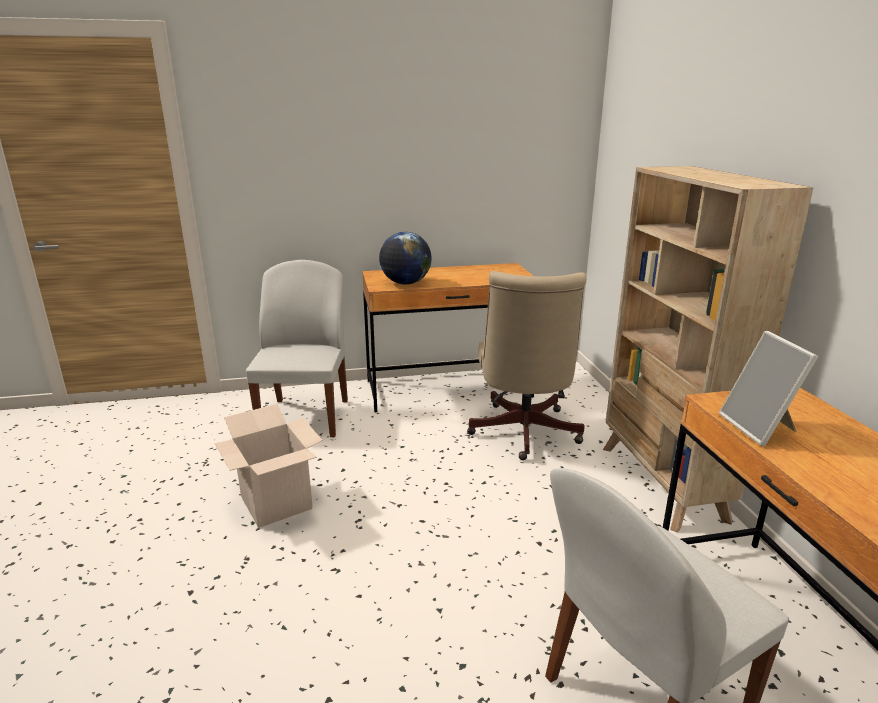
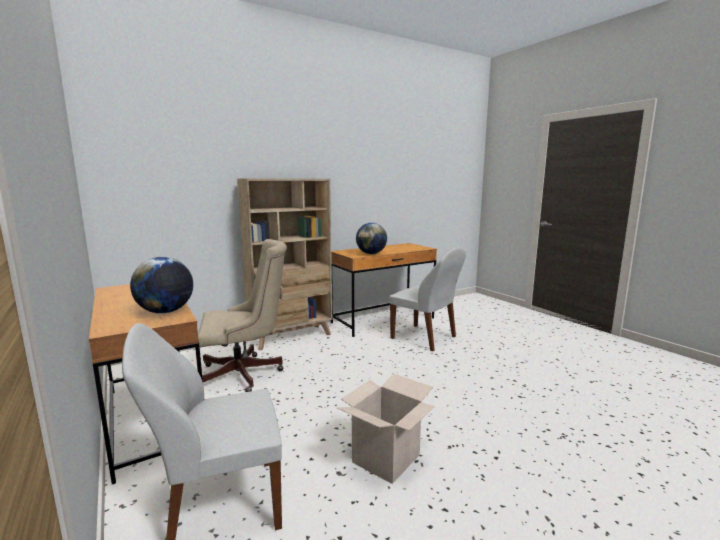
camera: 110 degrees left, 10 degrees down
picture frame [719,331,818,446] -> globe [356,223,387,254]

